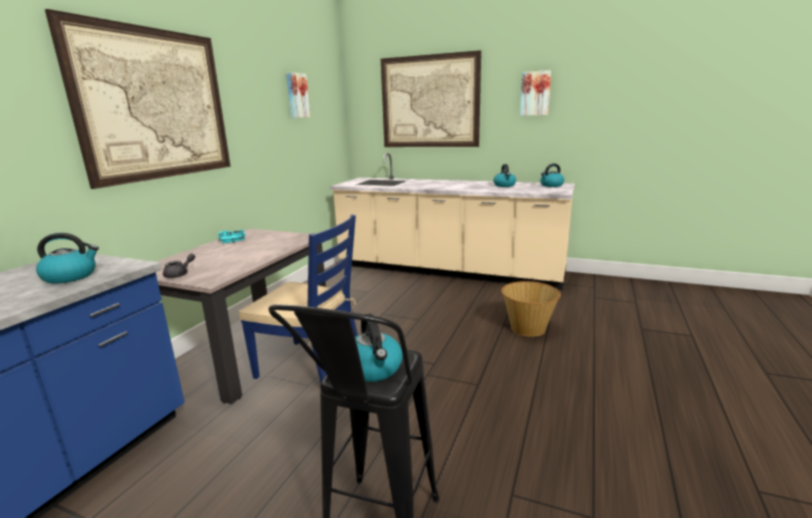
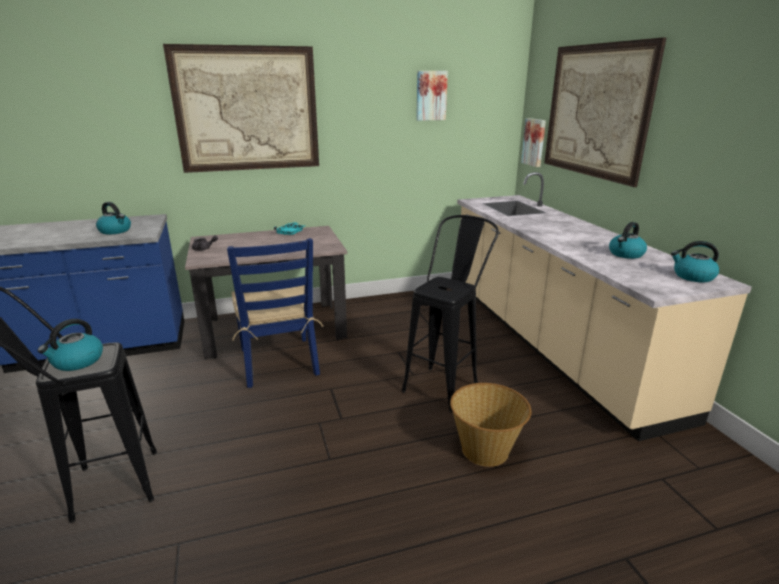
camera: 50 degrees right, 5 degrees up
picture [520,70,551,116] -> picture moved to [521,118,546,167]
none -> black stool [402,215,499,412]

